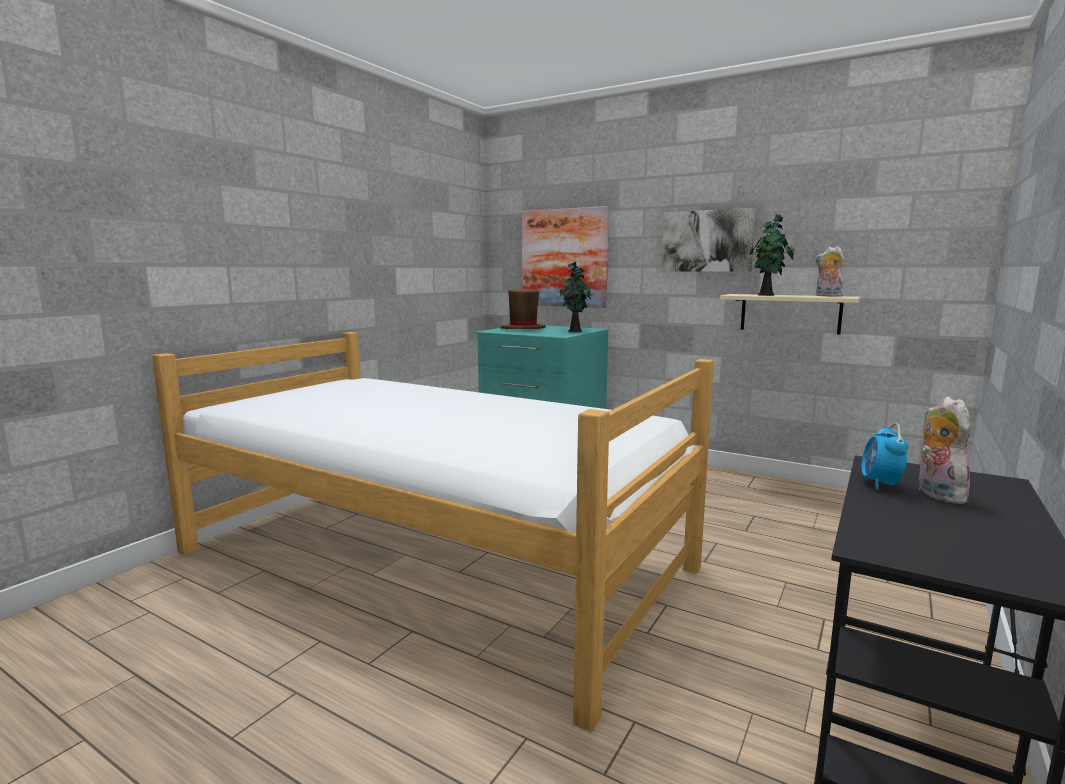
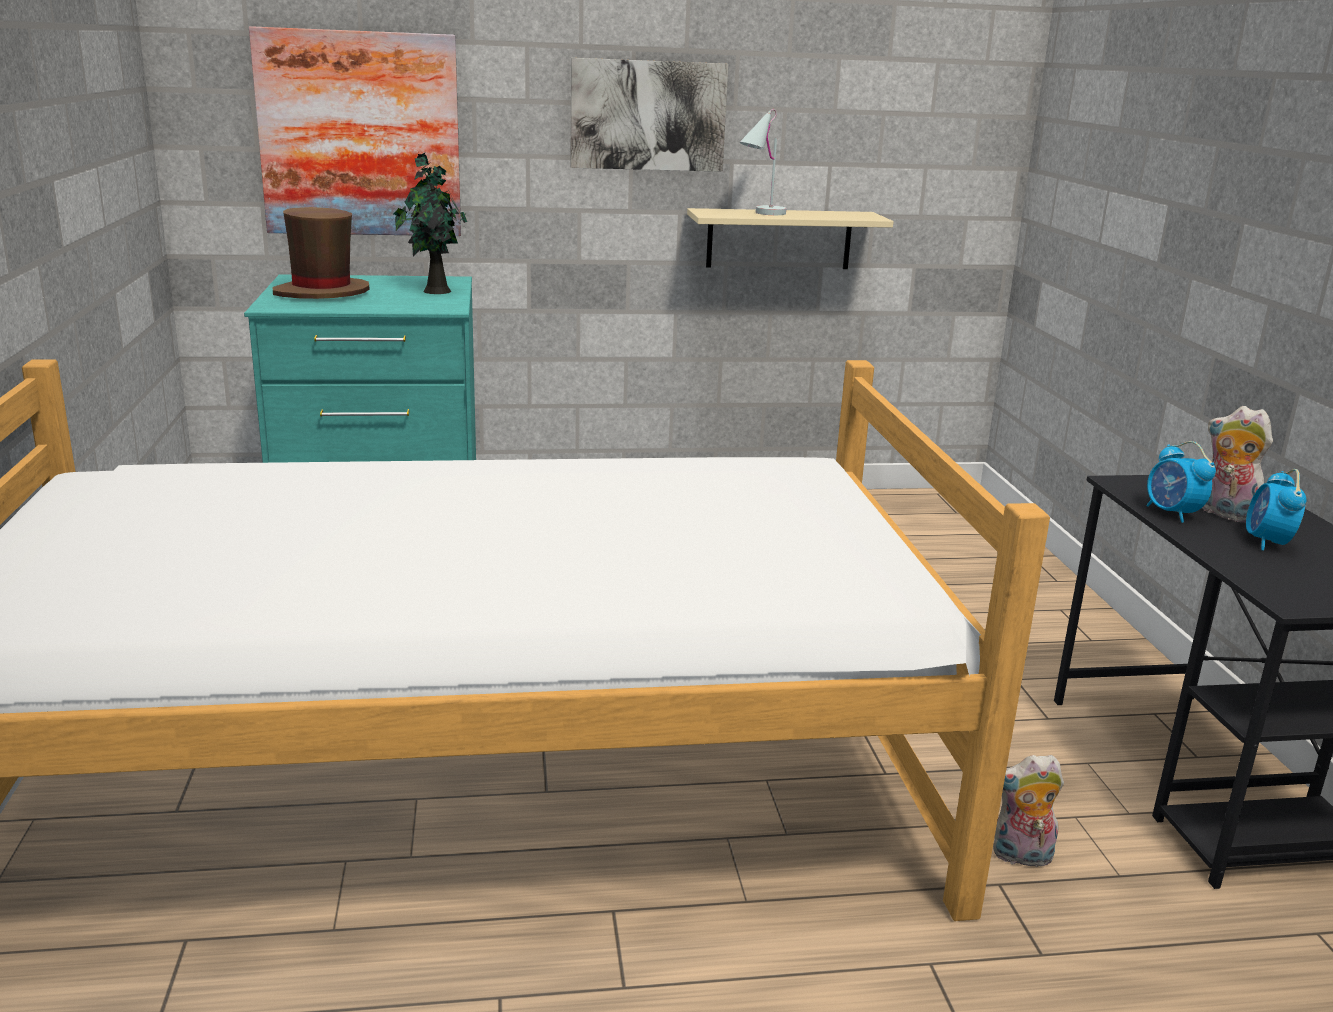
camera: 40 degrees left, 10 degrees up
potted plant [750,214,795,296] -> white table lamp [740,109,786,215]
plush toy [815,246,844,297] -> plush toy moved to [993,755,1064,867]
none -> alarm clock [1246,469,1306,551]

